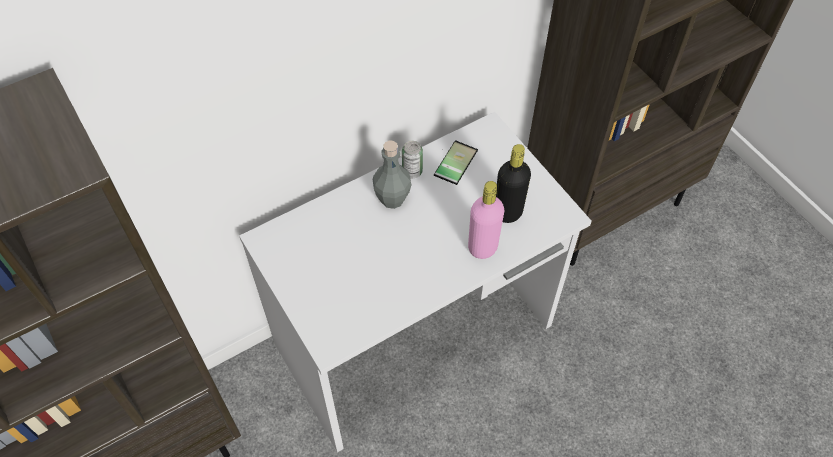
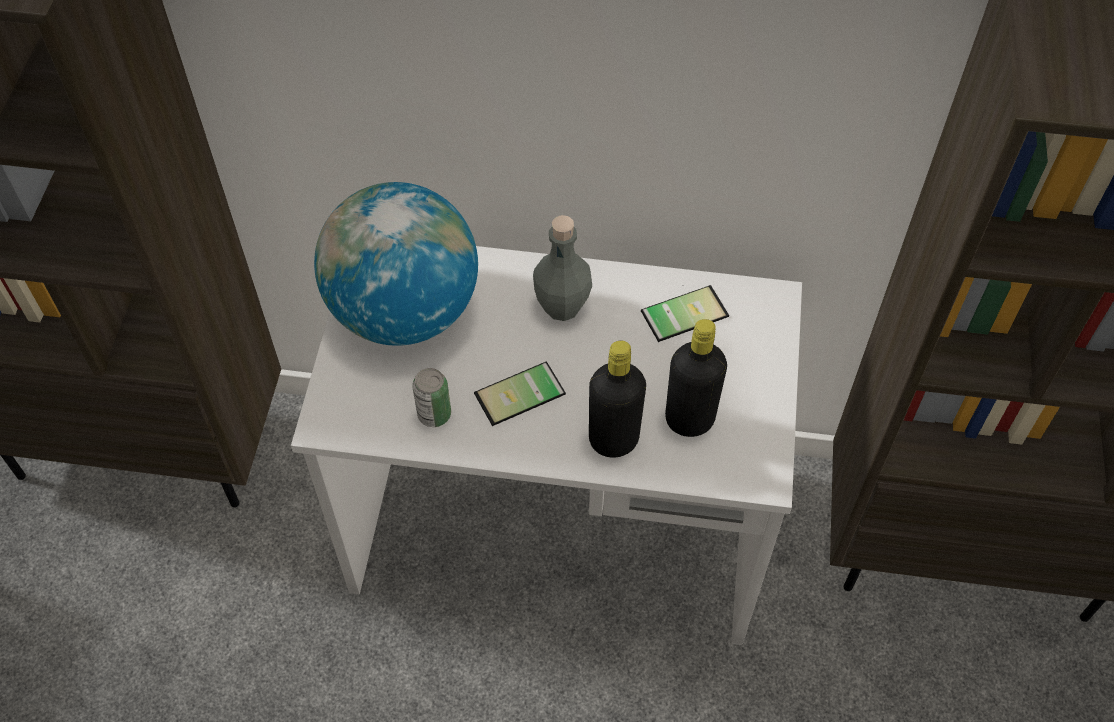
camera: 40 degrees right, 0 degrees up
can [402,141,423,178] -> can moved to [412,368,451,427]
pink bottle [468,181,504,259] -> black bottle [589,341,646,458]
none -> globe [314,182,478,346]
none -> phone [474,361,566,426]

